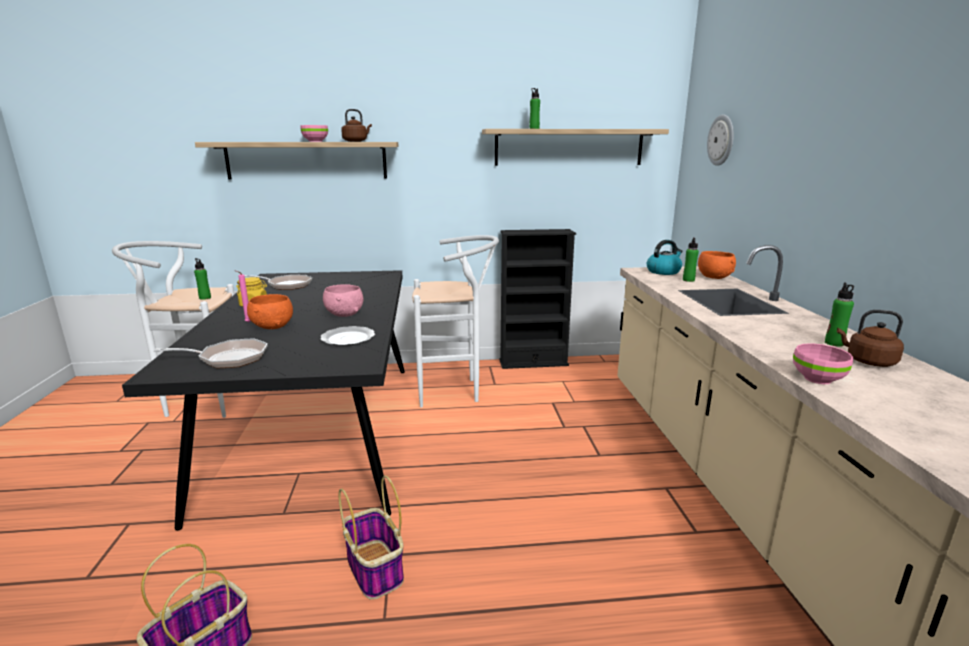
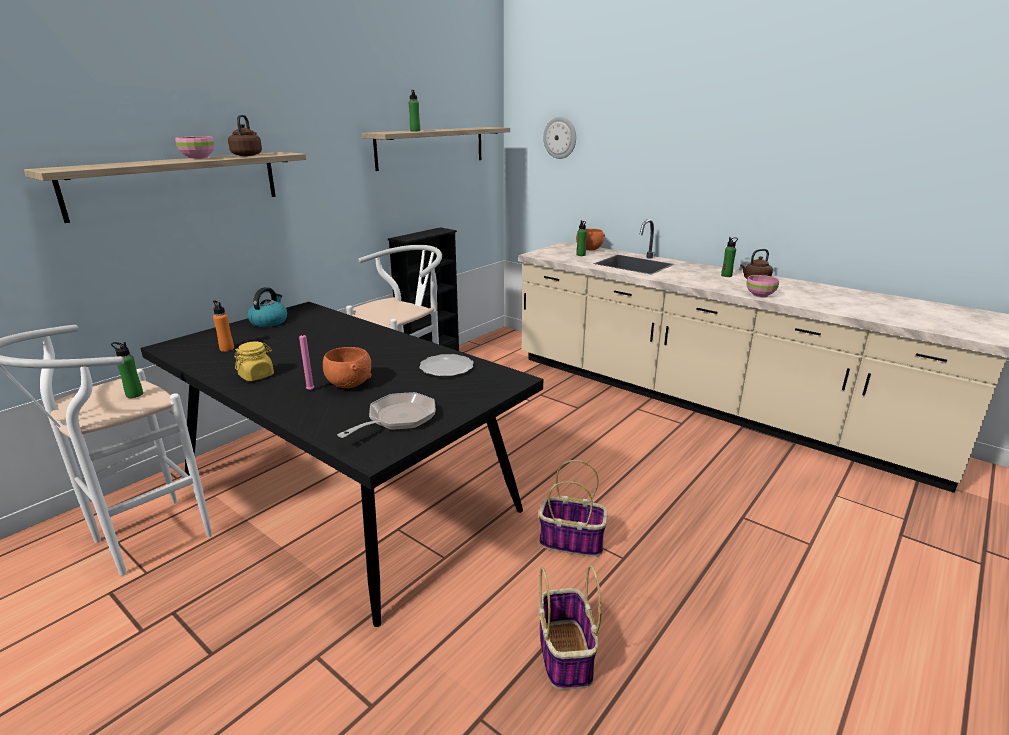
camera: 45 degrees left, 5 degrees up
frying pan [245,274,312,290] -> orange bottle [213,300,234,352]
pink bowl [323,284,363,317] -> none
kettle [647,240,683,275] -> kettle moved to [247,287,287,327]

